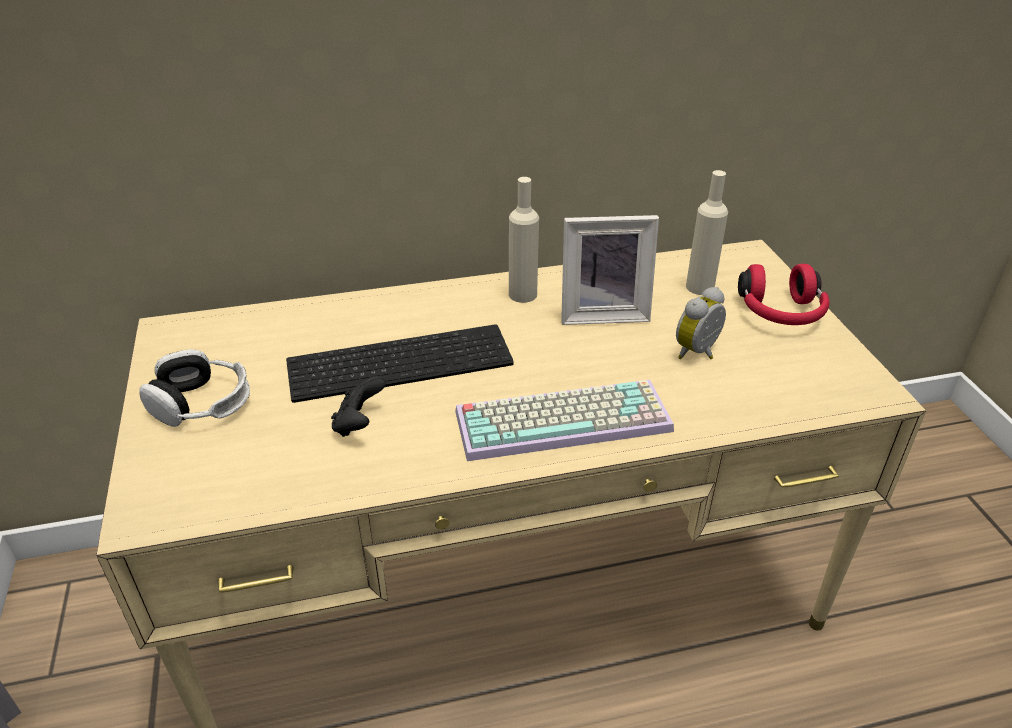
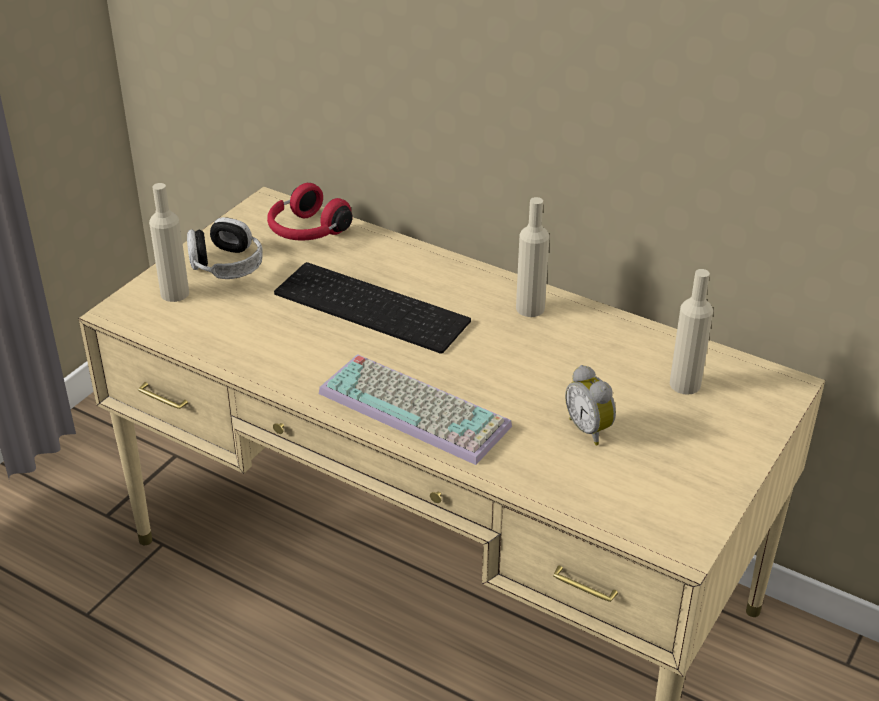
camera: 45 degrees right, 0 degrees up
black game controller [331,376,386,437] -> none
picture frame [561,215,659,325] -> none
alarm clock [676,287,726,359] -> alarm clock turned 120 degrees counterclockwise [565,365,616,446]
red headphones [738,264,830,325] -> red headphones moved to [267,183,353,241]
none -> beige bottle [149,183,189,302]

